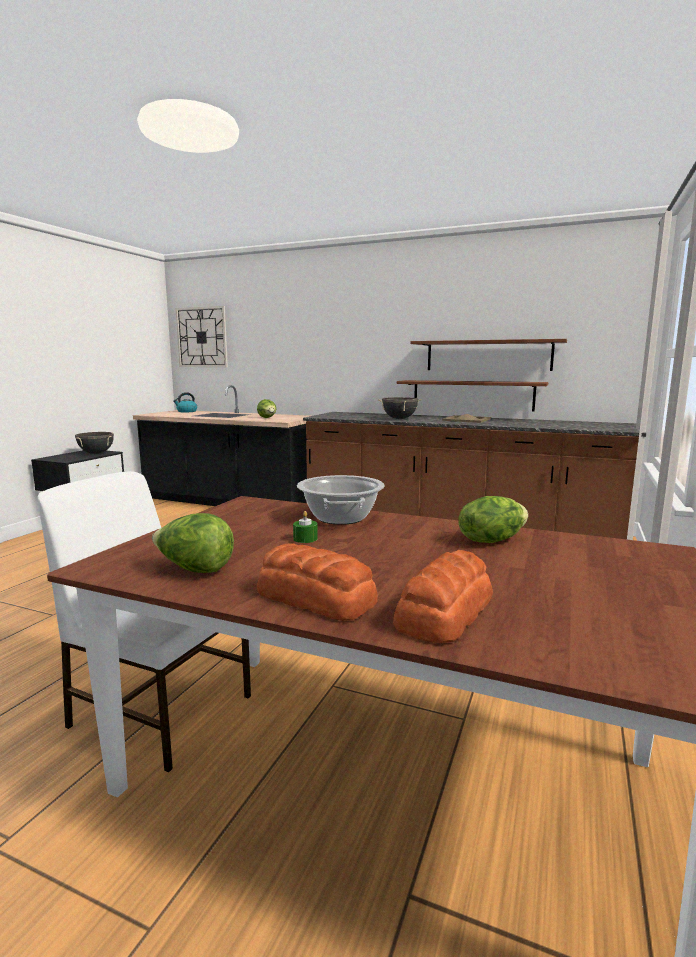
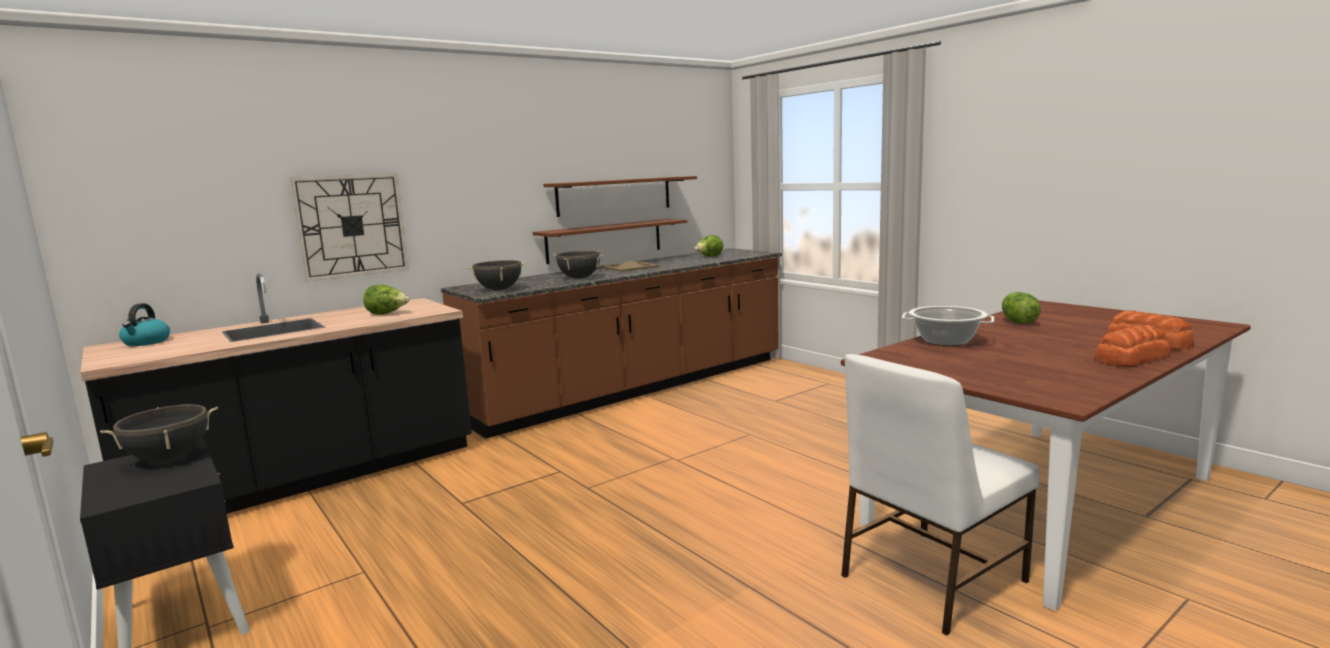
camera: 60 degrees left, 0 degrees up
lettuce [152,513,234,573] -> lettuce moved to [694,235,723,257]
wall clock [175,306,228,367] -> wall clock moved to [290,173,409,282]
green candle [293,511,318,543] -> none
none -> black cooking pot [466,260,527,290]

